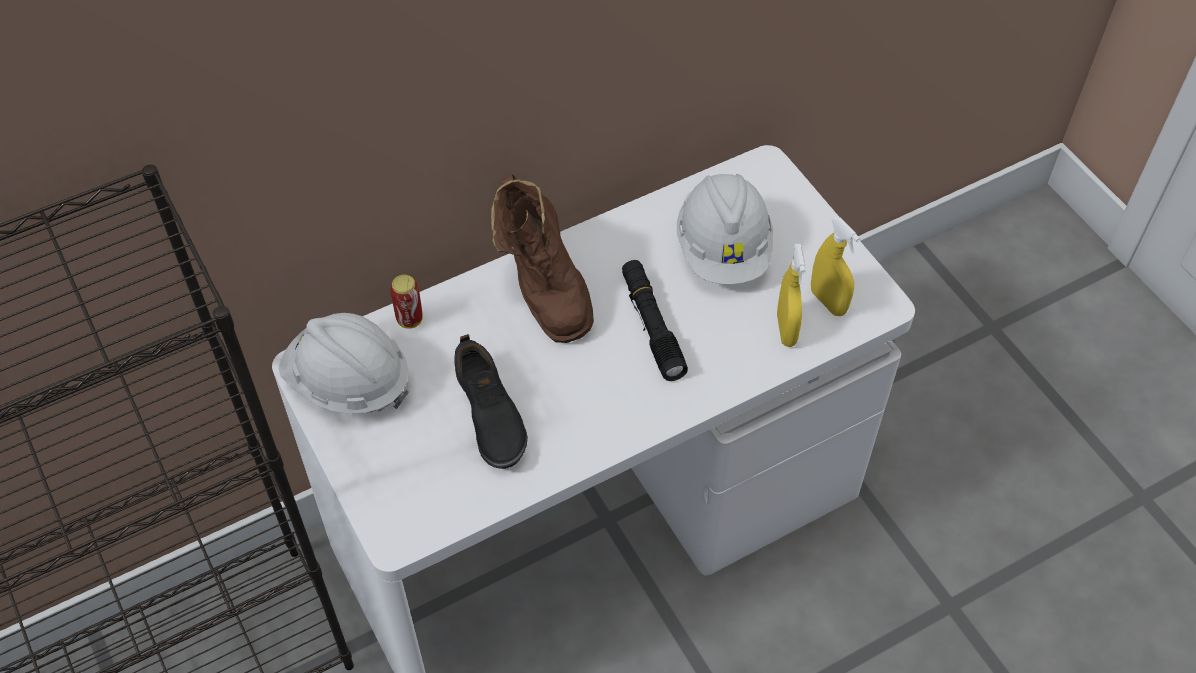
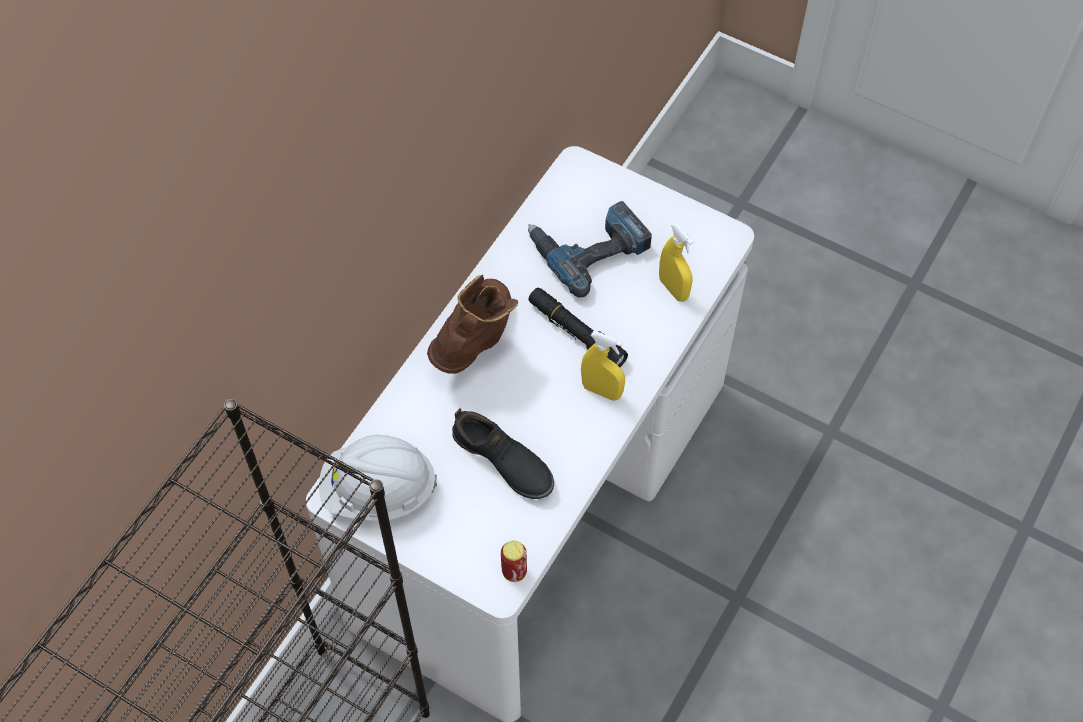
camera: 30 degrees left, 5 degrees up
can [390,275,423,329] -> can moved to [501,540,527,582]
brown boot [491,175,594,343] -> brown boot turned 105 degrees counterclockwise [427,275,518,374]
white hard hat [677,174,773,285] -> power drill [528,201,652,298]
yellow spray bottle [811,216,860,316] -> yellow spray bottle moved to [581,331,625,401]

